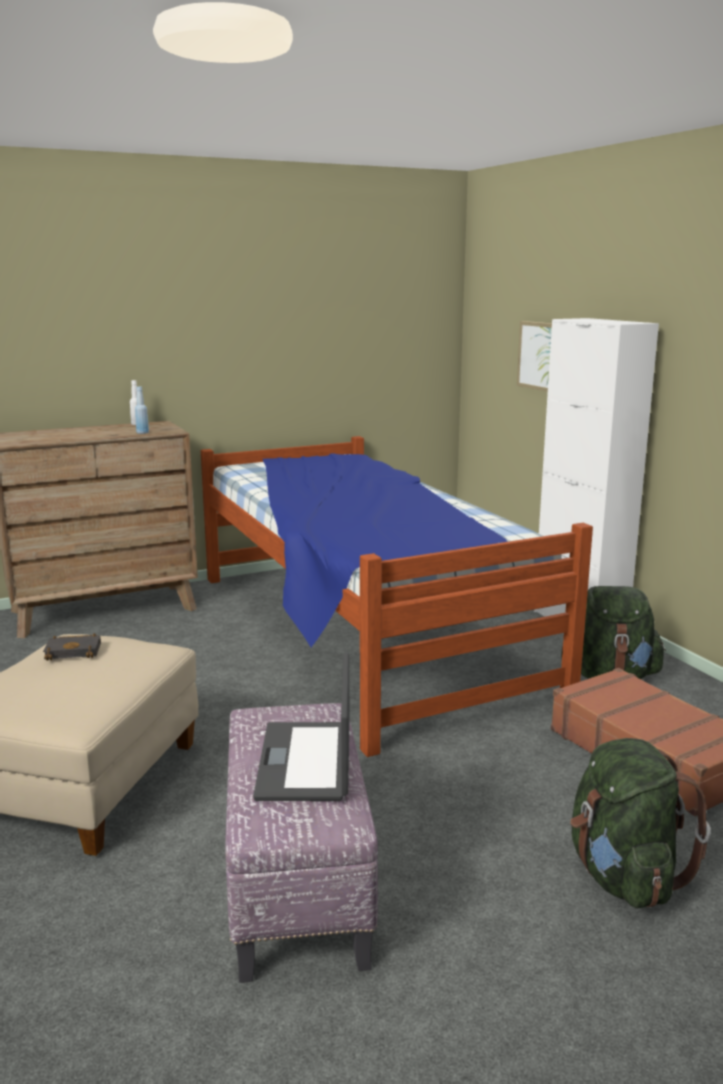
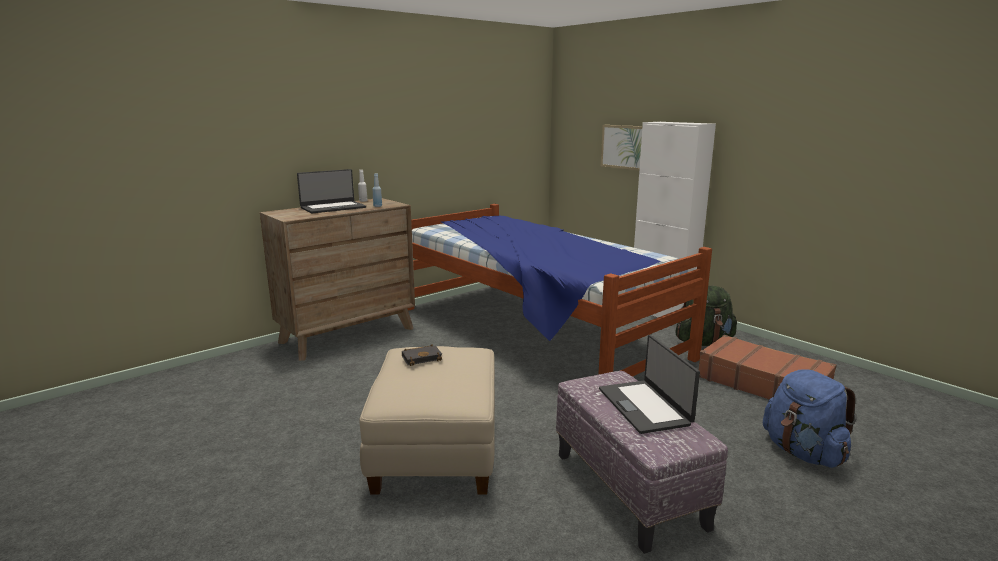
camera: 15 degrees left, 0 degrees up
green backpack [570,738,711,908] -> blue backpack [763,369,856,468]
none -> laptop [297,169,366,213]

